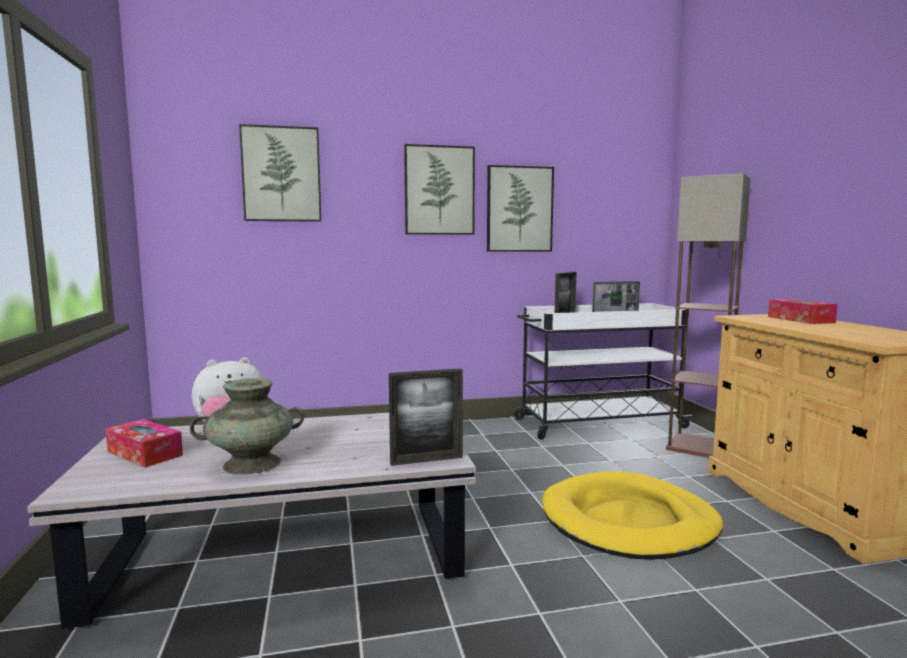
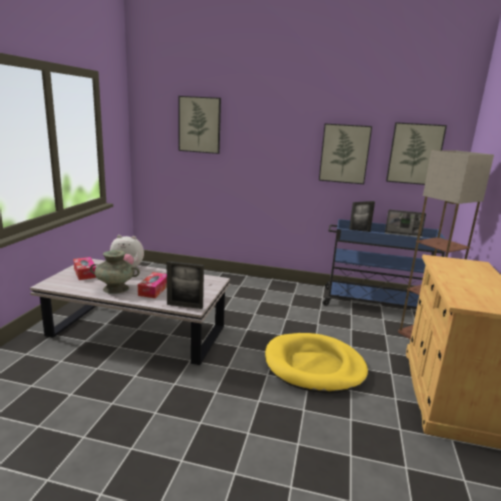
camera: 25 degrees right, 10 degrees up
picture [404,144,475,235] -> picture moved to [386,122,447,185]
white cart [514,303,692,440] -> blue cart [323,219,445,309]
tissue box [768,299,838,324] -> tissue box moved to [138,272,167,298]

